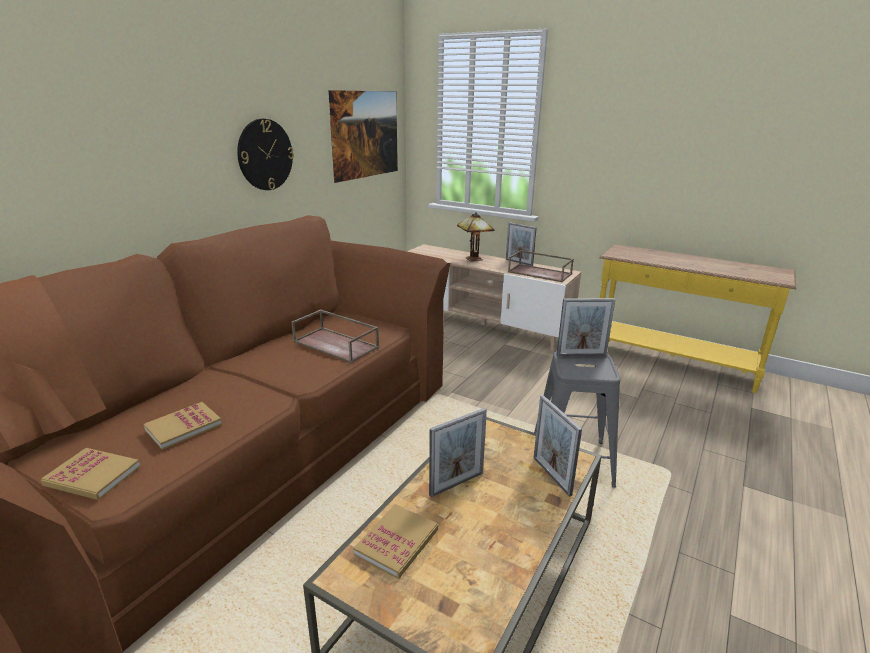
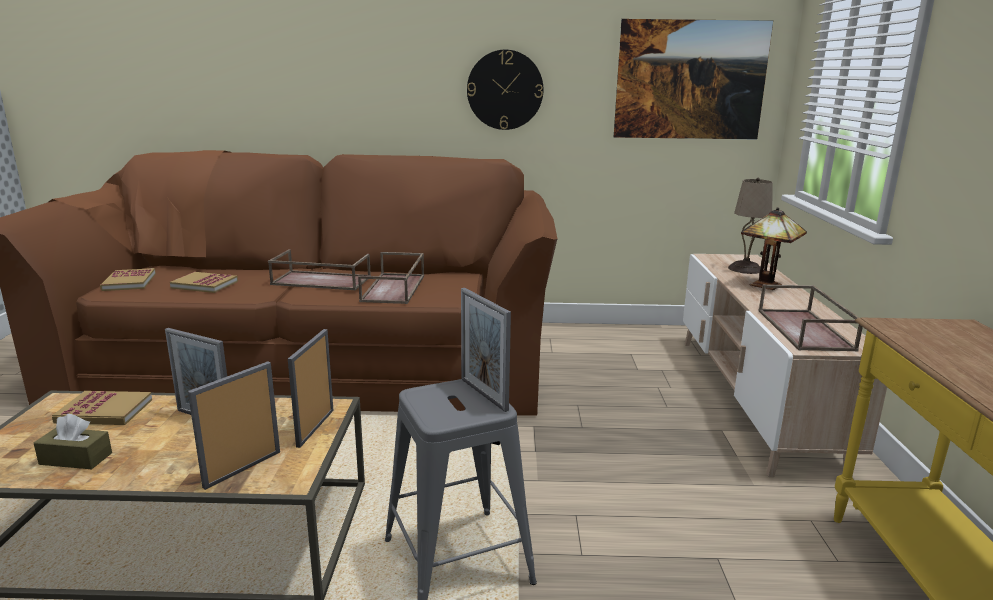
camera: 60 degrees right, 5 degrees down
picture frame [506,222,537,266] -> picture frame moved to [288,329,334,448]
none -> brown tissue box [34,414,112,469]
none -> brown tray [268,249,371,290]
none -> beige table lamp [728,178,773,274]

